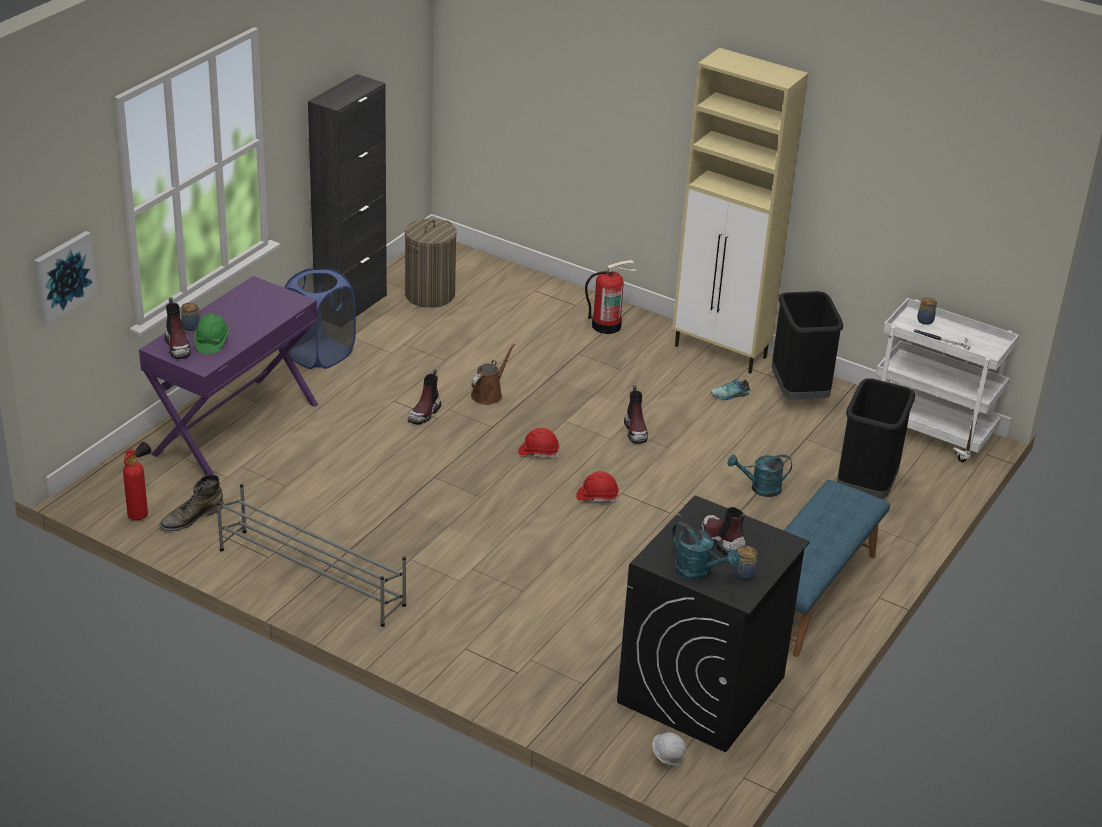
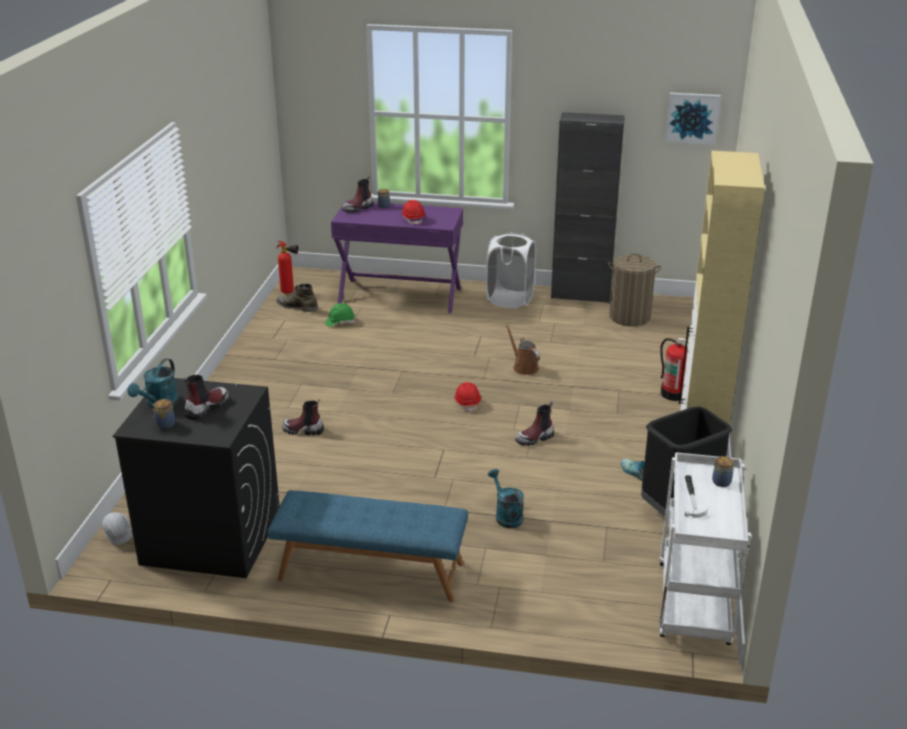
camera: 70 degrees right, 5 degrees down
picture [34,231,97,325] -> picture moved to [665,93,721,145]
green hard hat [194,314,229,354] -> green hard hat moved to [325,303,355,327]
grey shoe rack [217,484,406,627] -> none
blue laundry basket [284,268,356,369] -> white laundry basket [486,232,536,308]
boot [408,369,441,424] -> boot moved to [282,400,324,435]
brown watering can [471,343,515,405] -> brown watering can turned 135 degrees counterclockwise [506,325,540,375]
red hard hat [576,471,619,502] -> red hard hat moved to [401,200,425,225]
black trash can [837,378,915,499] -> none

